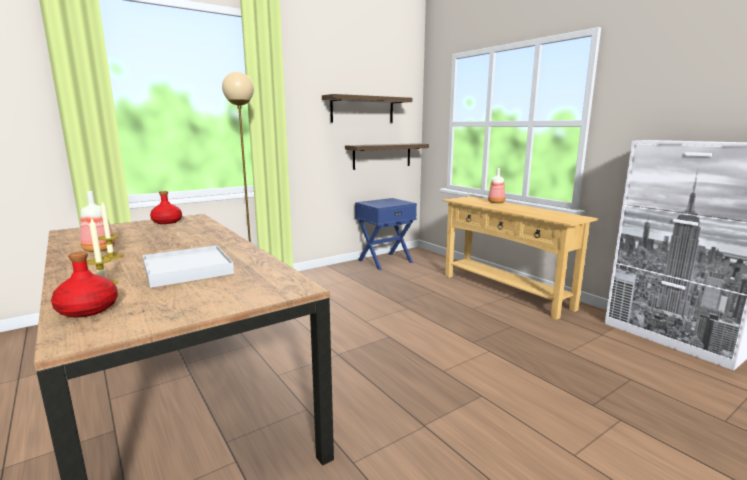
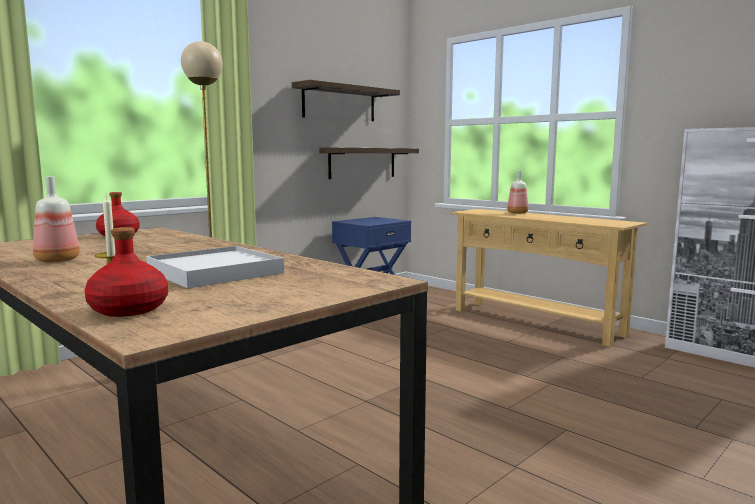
camera: 10 degrees left, 5 degrees down
candle [98,201,124,260] -> none

